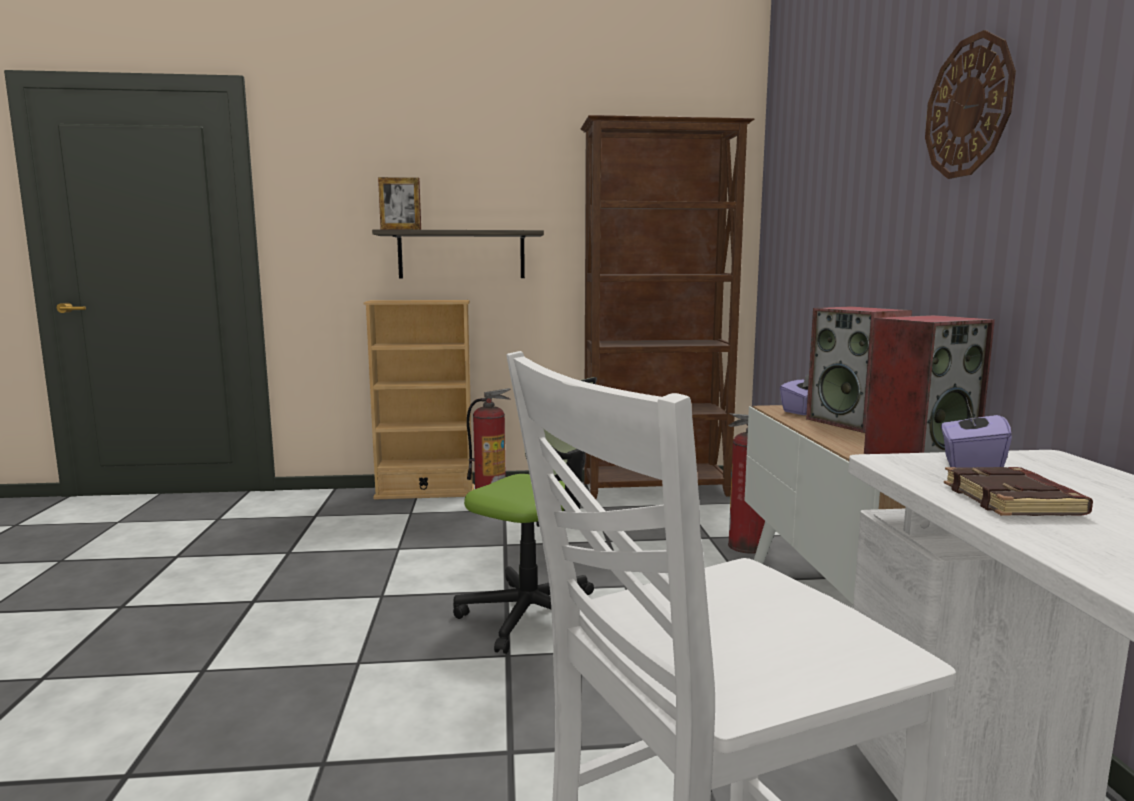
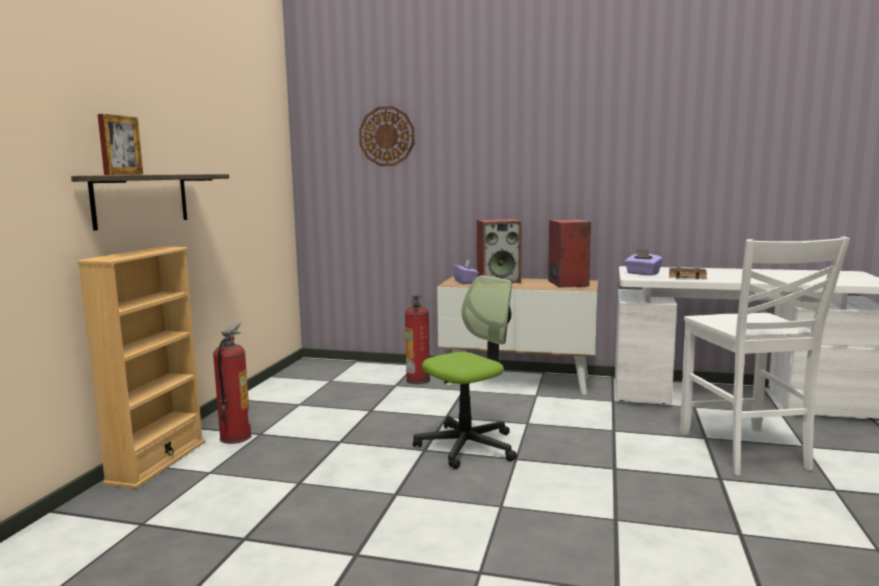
camera: 70 degrees left, 0 degrees up
brown bookcase [581,115,754,499] -> none
wall clock [925,30,1016,179] -> wall clock moved to [359,106,415,166]

